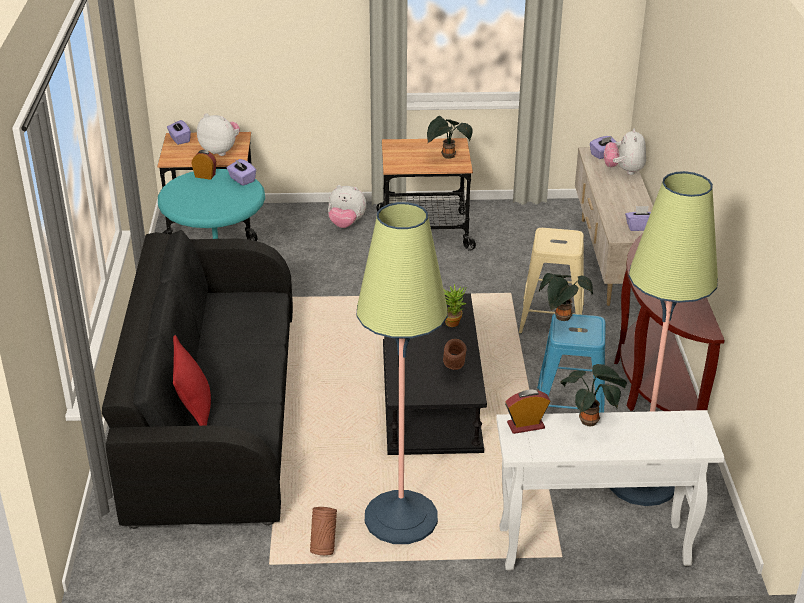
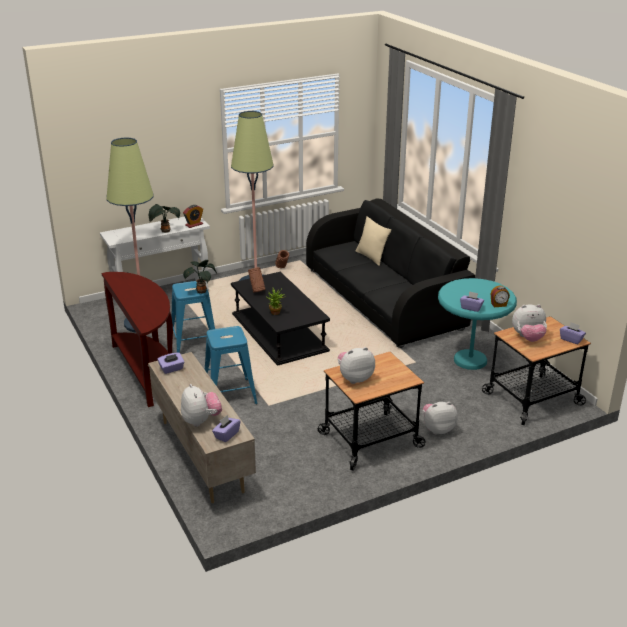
camera: 155 degrees right, 5 degrees down
red pillow [173,335,211,426] -> beige pillow [356,216,391,266]
potted plant [427,116,472,159] -> plush toy [338,347,375,384]
beige stool [519,228,584,334] -> blue stool [205,326,257,404]

